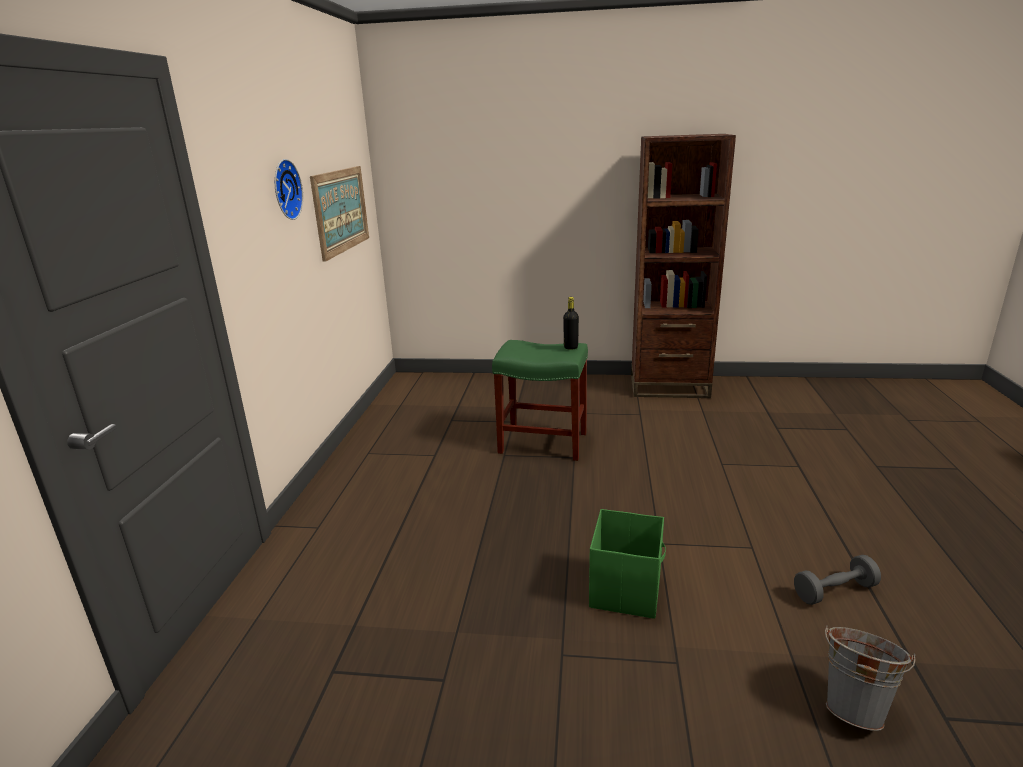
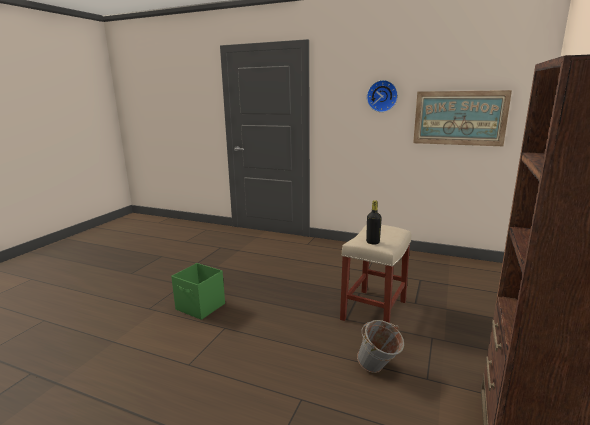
camera: 105 degrees right, 5 degrees down
green stool [492,340,588,461] -> beige stool [340,224,411,323]
grey dumbbell [794,555,881,605] -> none
grey bucket [825,626,916,731] -> grey bucket moved to [357,320,404,373]

